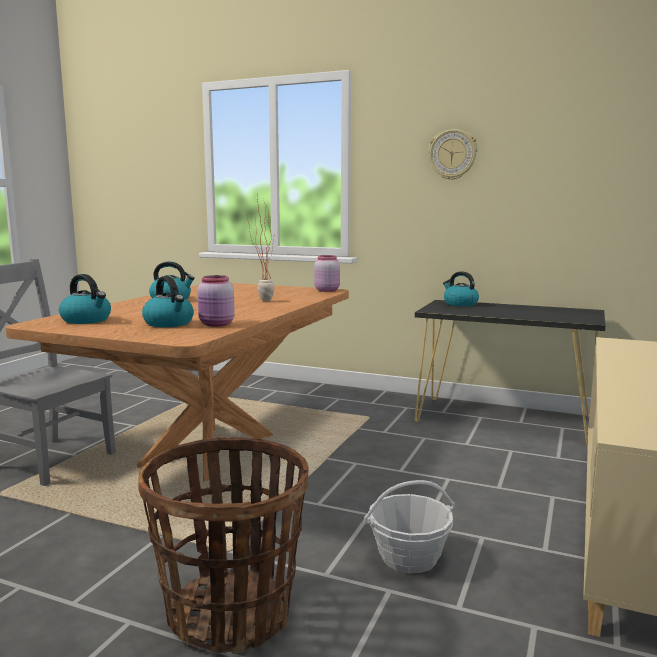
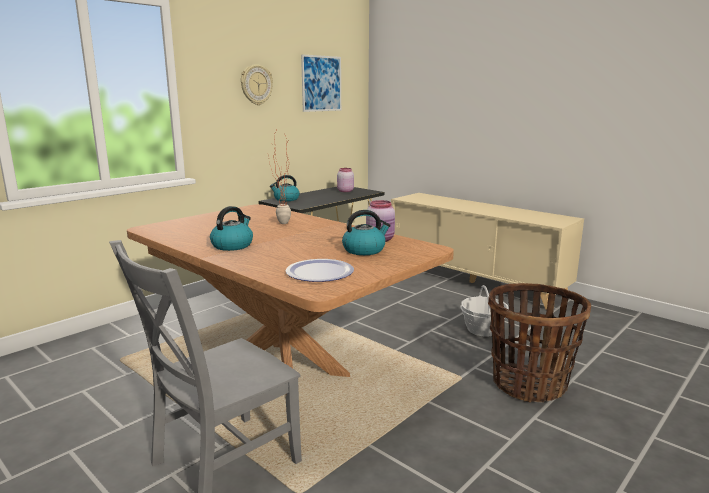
camera: 70 degrees left, 5 degrees up
kettle [59,274,111,324] -> plate [286,259,354,282]
pink jar [314,255,340,292] -> pink jar moved to [337,168,354,192]
none -> picture [301,54,341,112]

